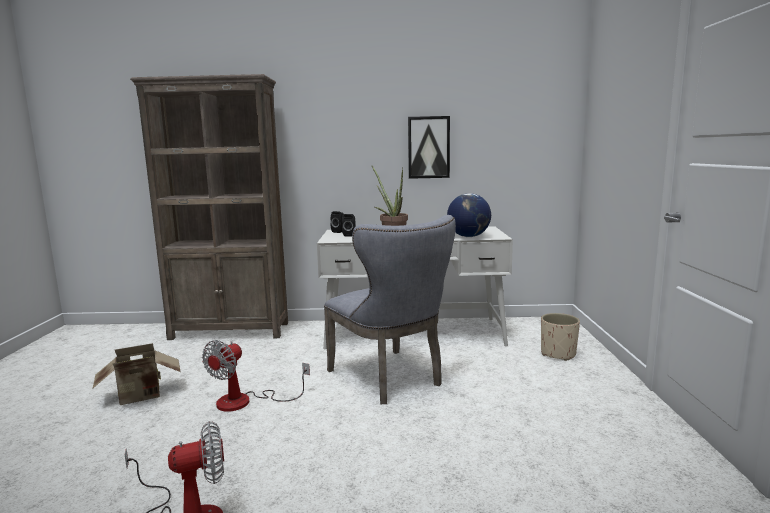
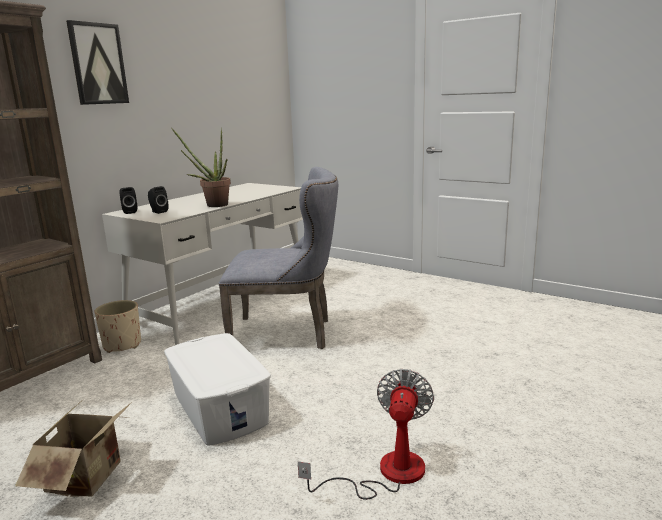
camera: 55 degrees left, 5 degrees up
fan [202,340,310,412] -> white storage box [164,333,271,446]
picture [408,116,450,179] -> picture moved to [66,20,129,105]
globe [447,193,491,237] -> none
beige planter [541,313,580,361] -> beige planter moved to [94,300,141,353]

